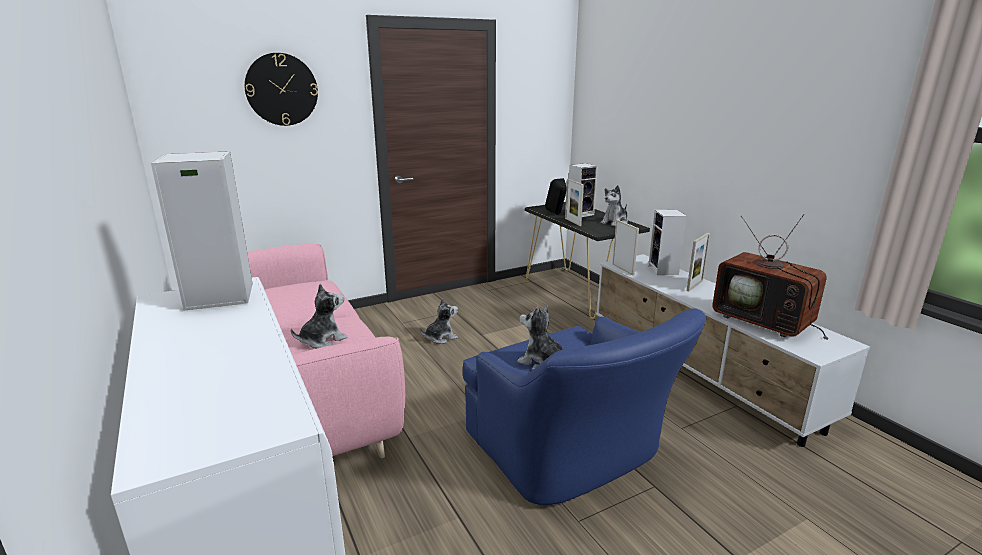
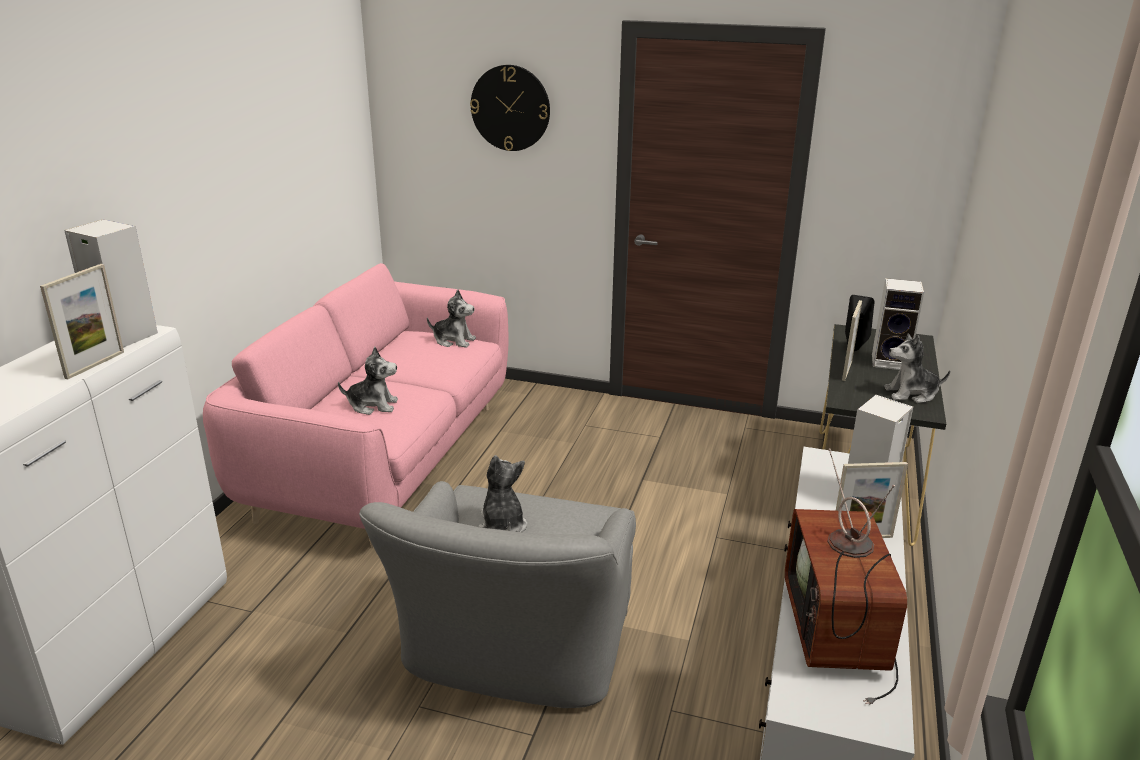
camera: 45 degrees right, 5 degrees up
plush toy [420,298,458,344] -> plush toy moved to [427,290,476,348]
blue armchair [463,308,707,505] -> grey armchair [359,481,636,708]
picture frame [612,220,639,275] -> picture frame moved to [40,264,124,379]

